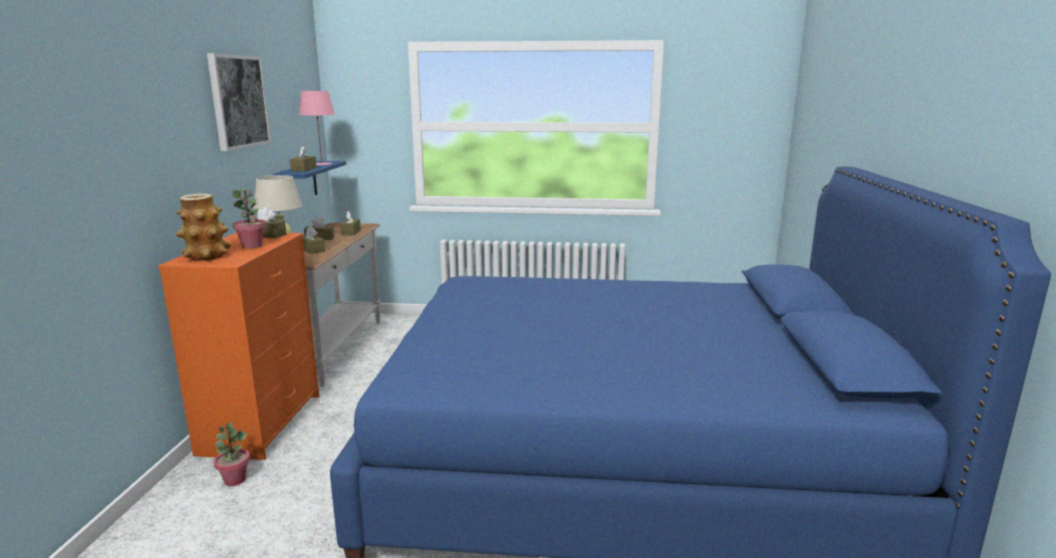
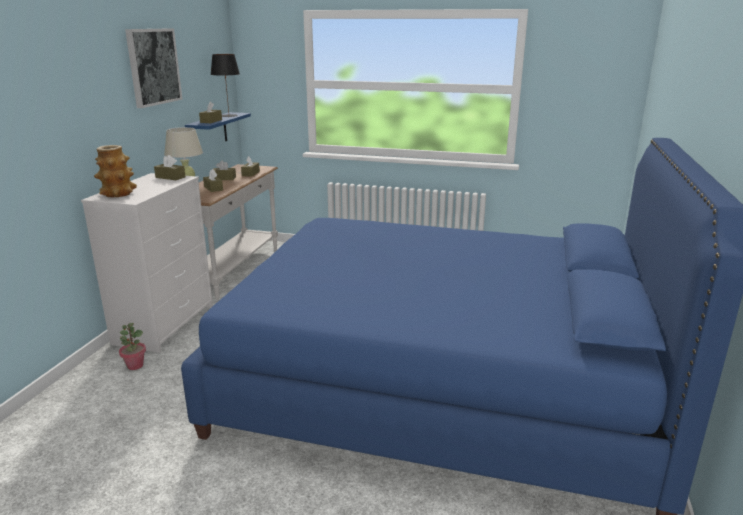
camera: 10 degrees right, 5 degrees up
orange dresser [158,232,319,460] -> white dresser [81,173,213,353]
potted plant [232,188,266,249] -> none
pink table lamp [299,91,335,165] -> black table lamp [210,54,240,117]

